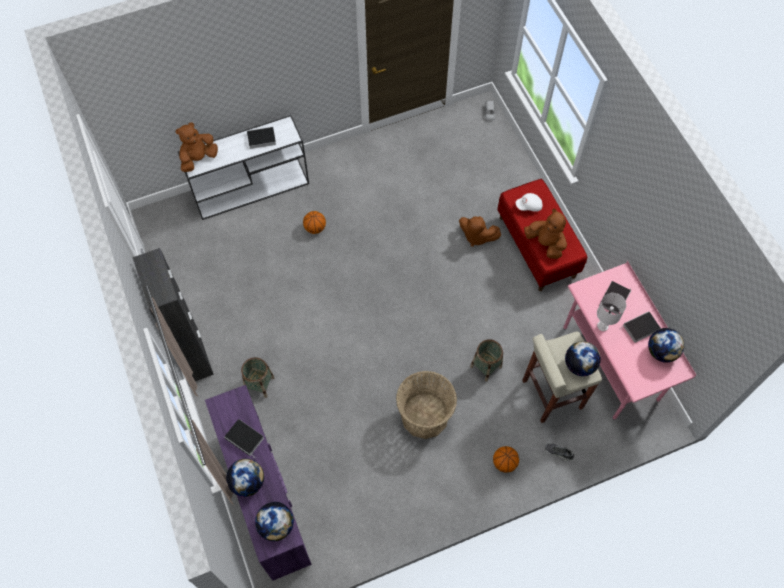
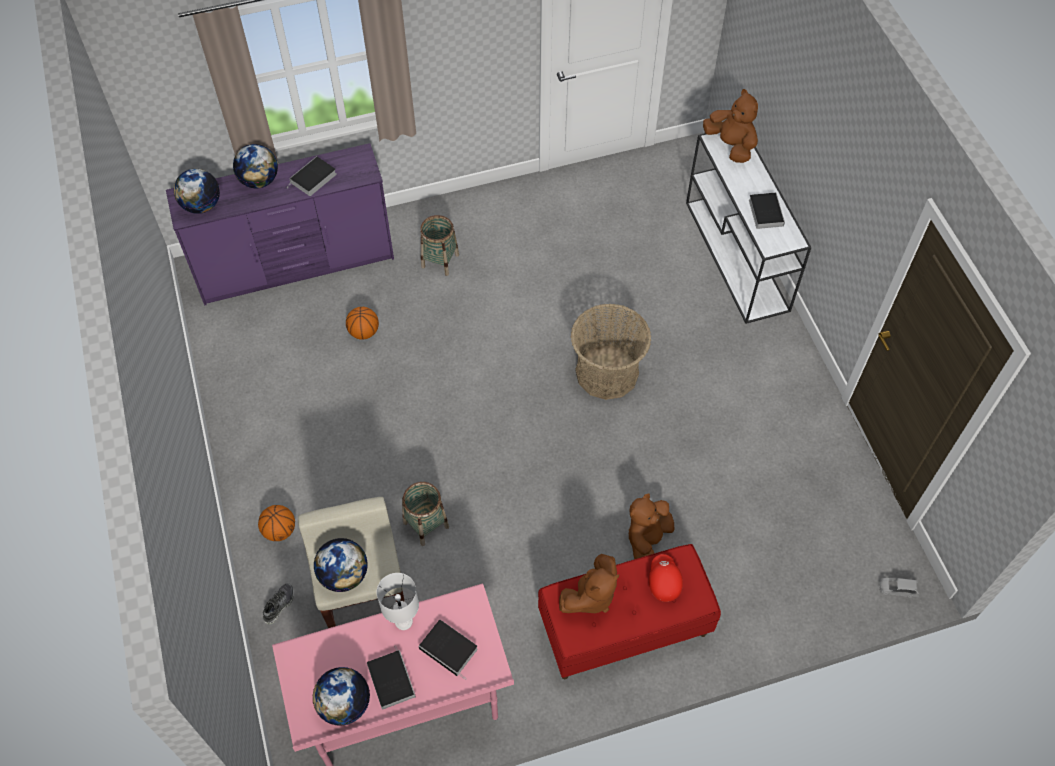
camera: 95 degrees right, 5 degrees down
black cabinet [132,248,214,381] -> none
basketball [303,211,326,234] -> basketball moved to [346,307,379,340]
basket [396,371,457,439] -> basket moved to [571,304,651,400]
white cap [516,193,543,212] -> red cap [649,554,683,602]

